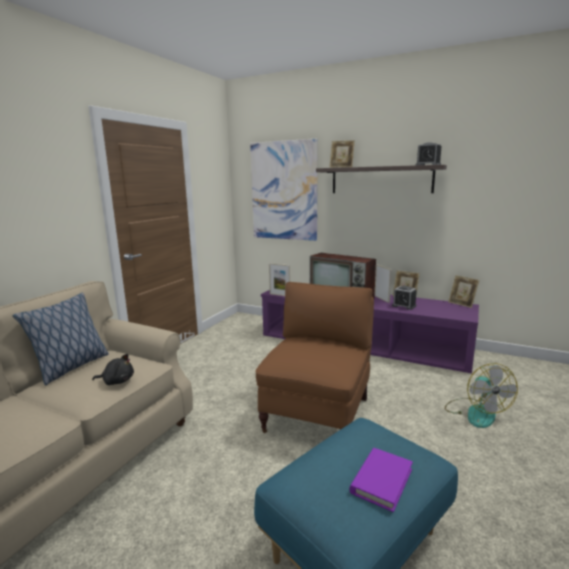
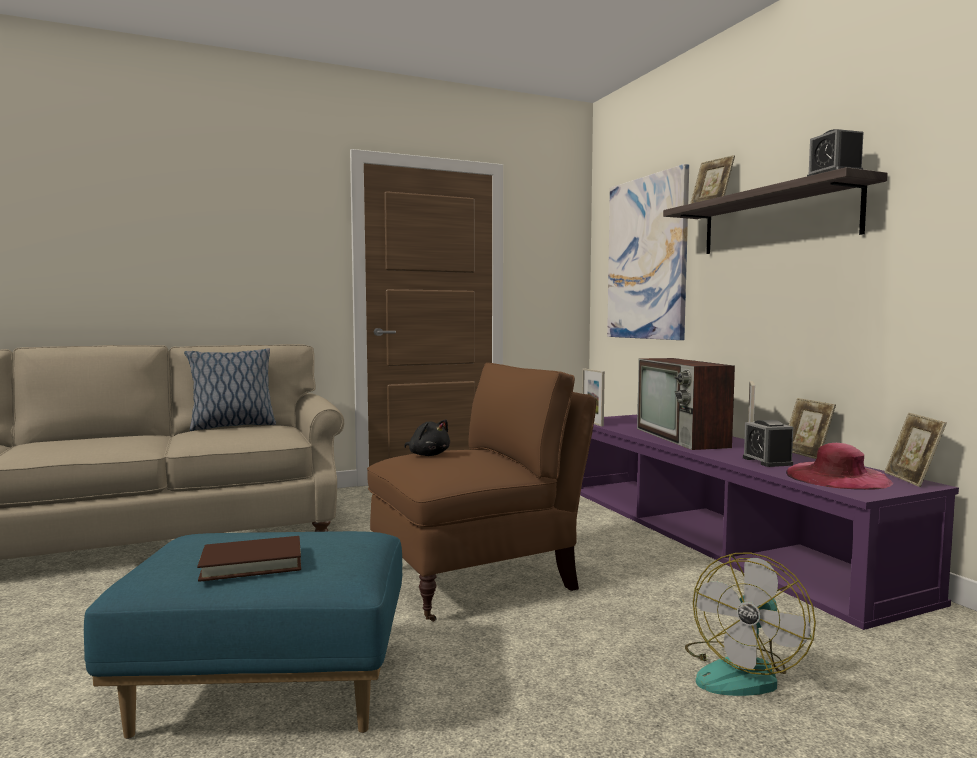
camera: 40 degrees right, 10 degrees down
black plush toy [92,354,134,385] -> black plush toy moved to [404,419,450,456]
purple book [349,448,413,512] -> brown book [197,536,301,582]
none -> pink hat [786,443,893,490]

